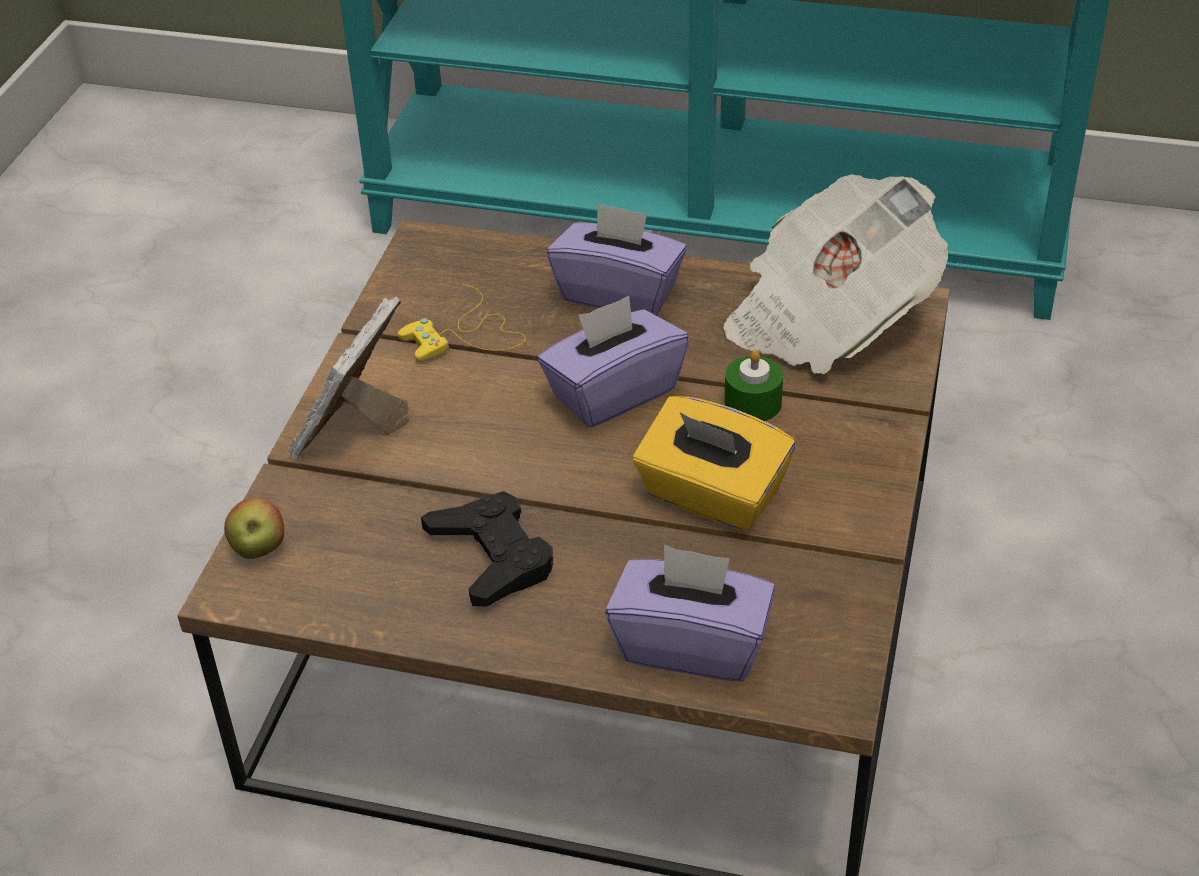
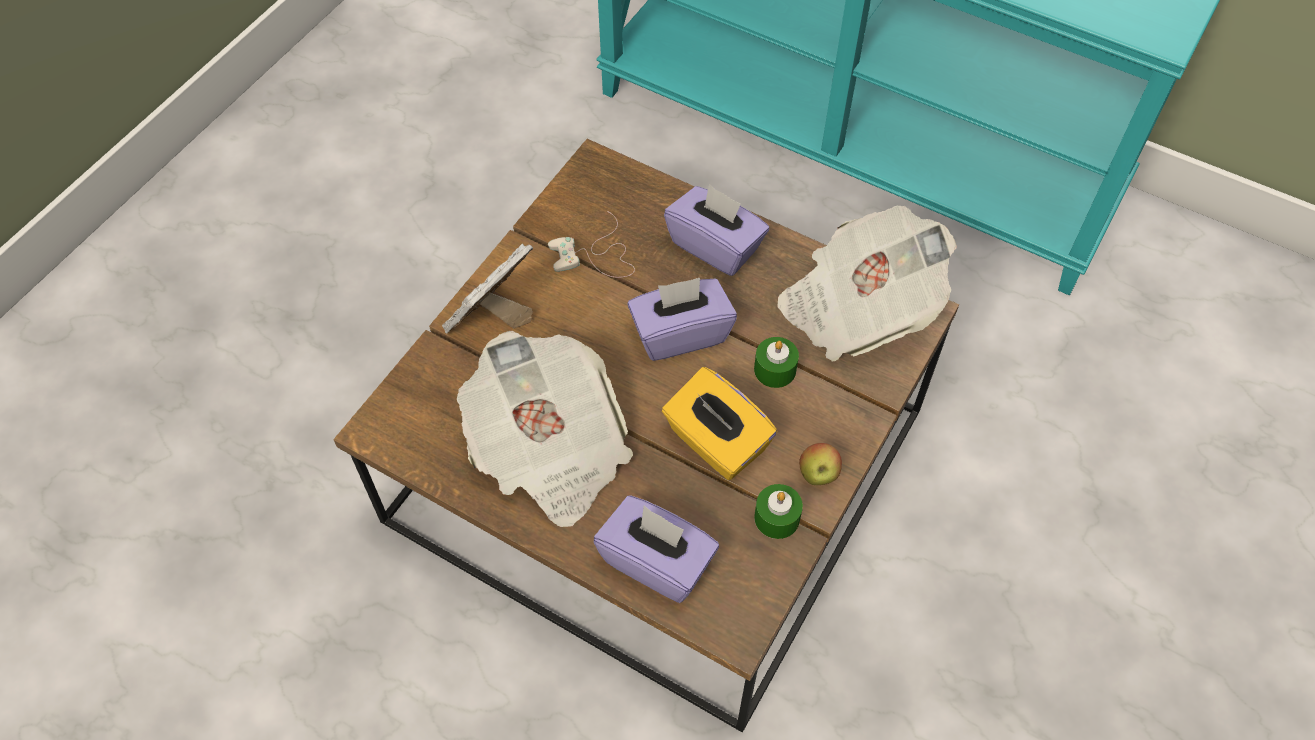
camera: 15 degrees right, 15 degrees up
apple [224,498,284,559] -> apple moved to [799,443,842,485]
yellow game controller [398,285,526,362] -> white game controller [548,211,635,278]
black game controller [421,491,553,607] -> newspaper [457,331,633,527]
none -> green candle [754,484,803,539]

